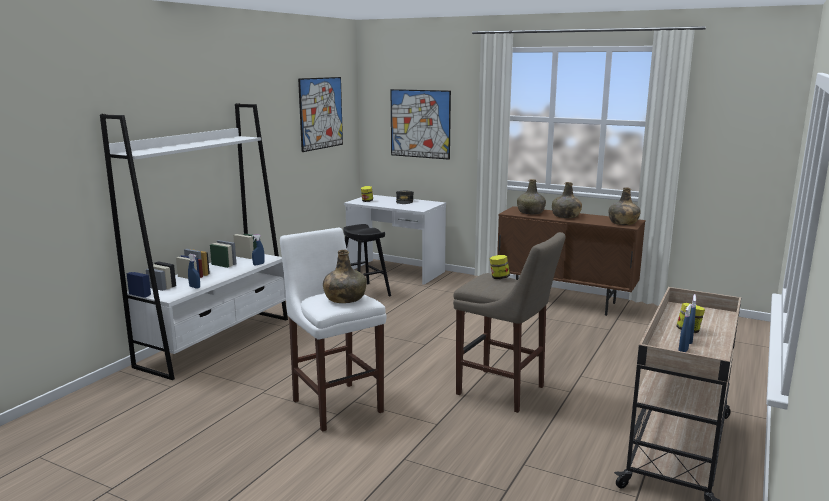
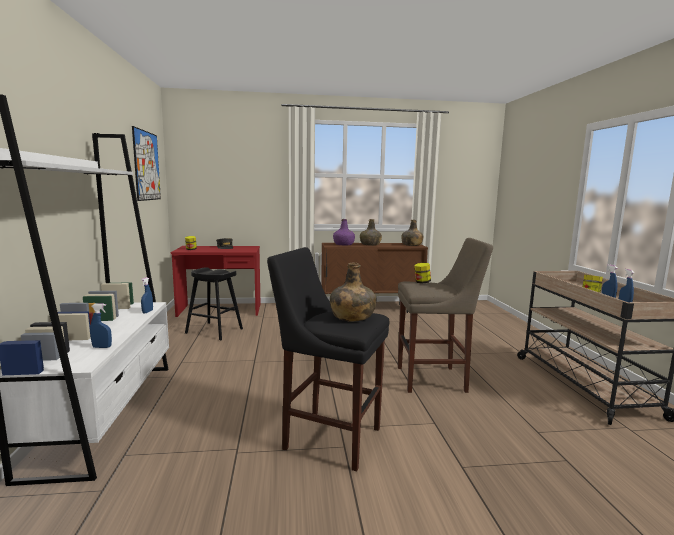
camera: 35 degrees left, 5 degrees down
white stool [280,228,387,432] -> black stool [267,247,389,471]
white desk [344,195,446,285] -> red desk [171,246,260,317]
picture [391,89,451,160] -> none
green bottle [517,179,546,215] -> purple bottle [333,219,355,245]

